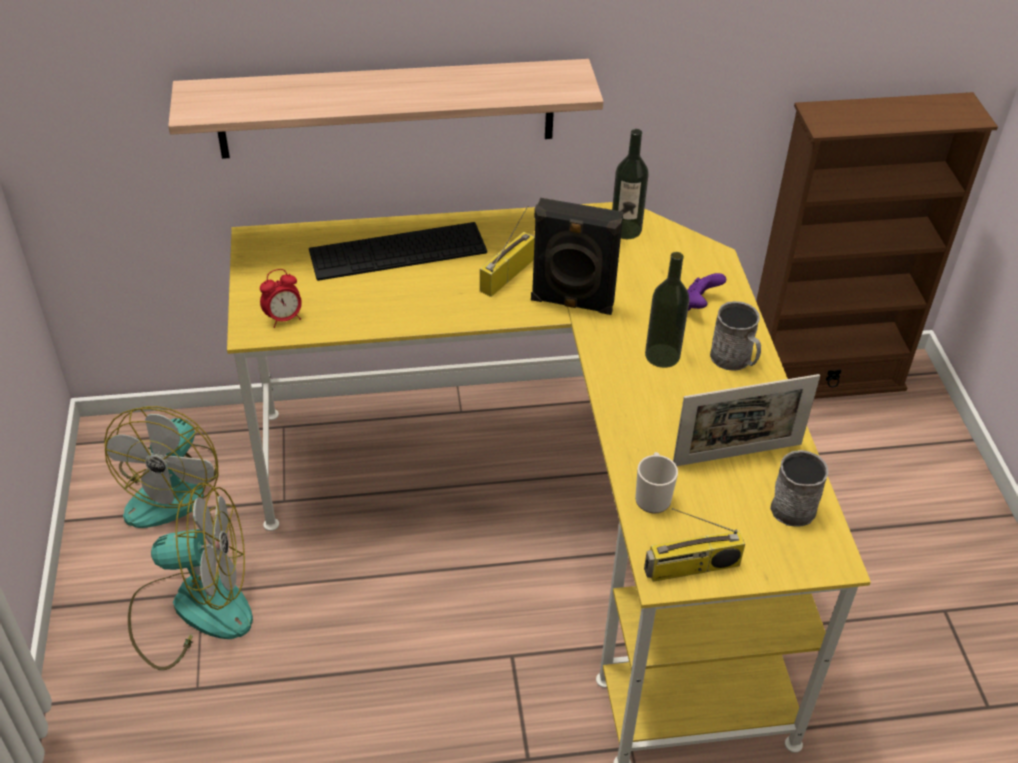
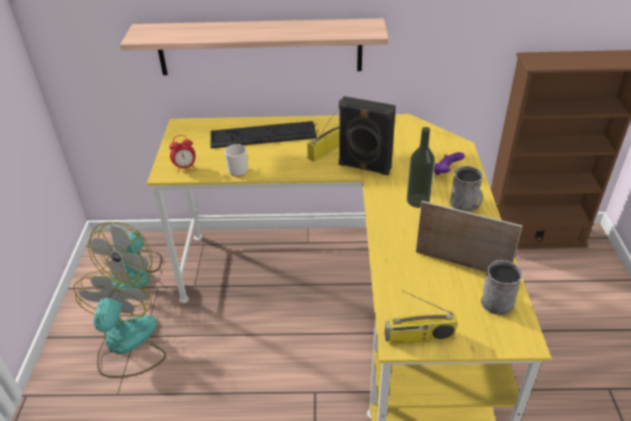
camera: 10 degrees right, 5 degrees down
fan [128,482,253,670] -> fan turned 90 degrees counterclockwise [73,271,166,378]
bottle [612,129,649,239] -> none
mug [635,452,678,514] -> mug moved to [224,144,248,176]
picture frame [673,374,820,466] -> picture frame turned 150 degrees counterclockwise [416,201,522,272]

